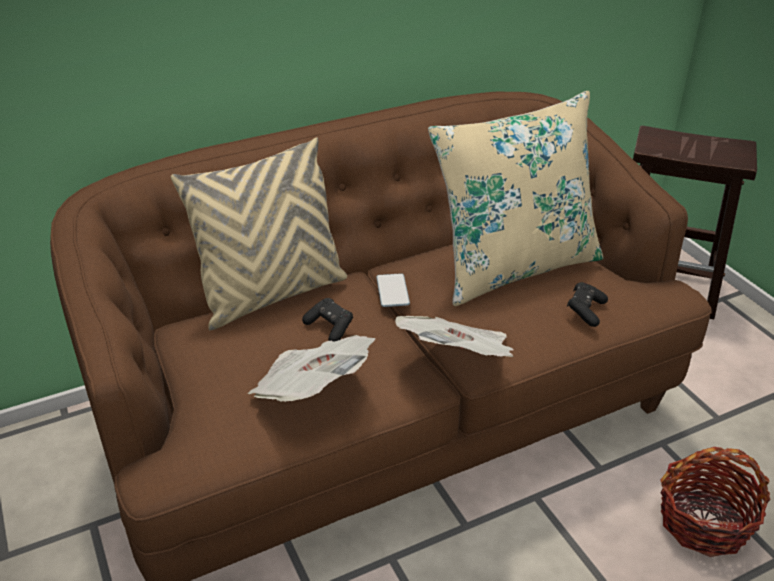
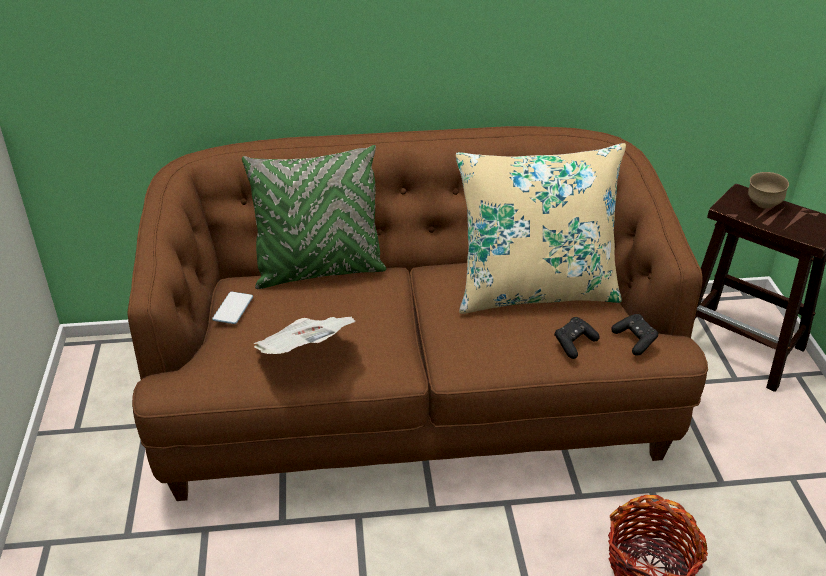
camera: 20 degrees right, 0 degrees up
beige pillow [171,137,347,330] -> green pillow [242,145,386,289]
black game controller [302,298,353,342] -> black game controller moved to [611,314,658,356]
phone [376,273,410,307] -> phone moved to [212,292,253,324]
newspaper [395,316,514,357] -> none
none -> brown bowl [748,172,789,208]

